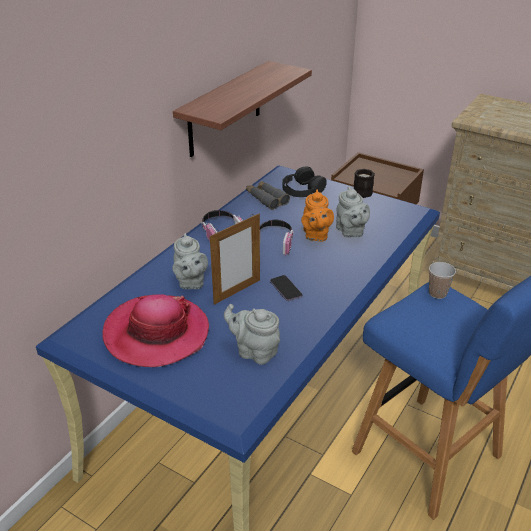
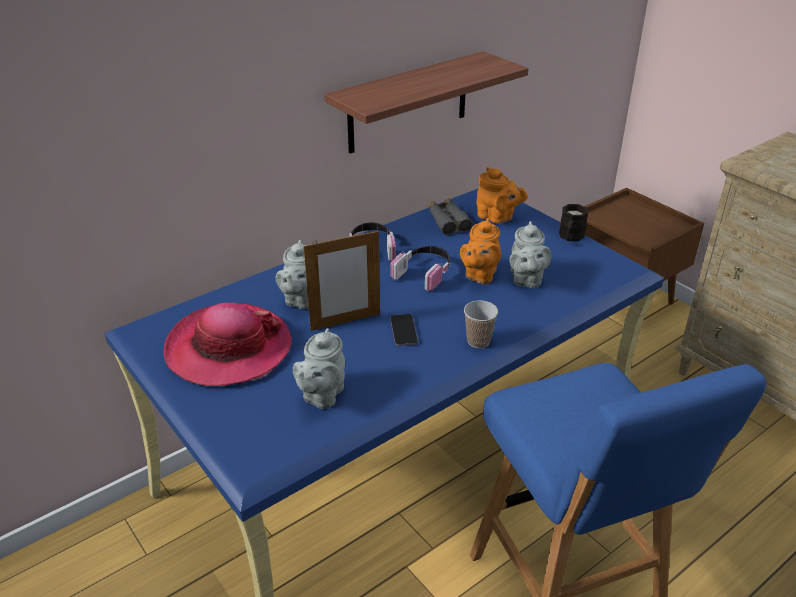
camera: 20 degrees right, 0 degrees up
grey teapot [224,304,280,365] -> grey teapot turned 120 degrees counterclockwise [293,328,345,409]
black headphones [282,166,327,197] -> orange teapot [477,167,528,224]
cup [429,262,456,299] -> cup moved to [464,300,498,348]

